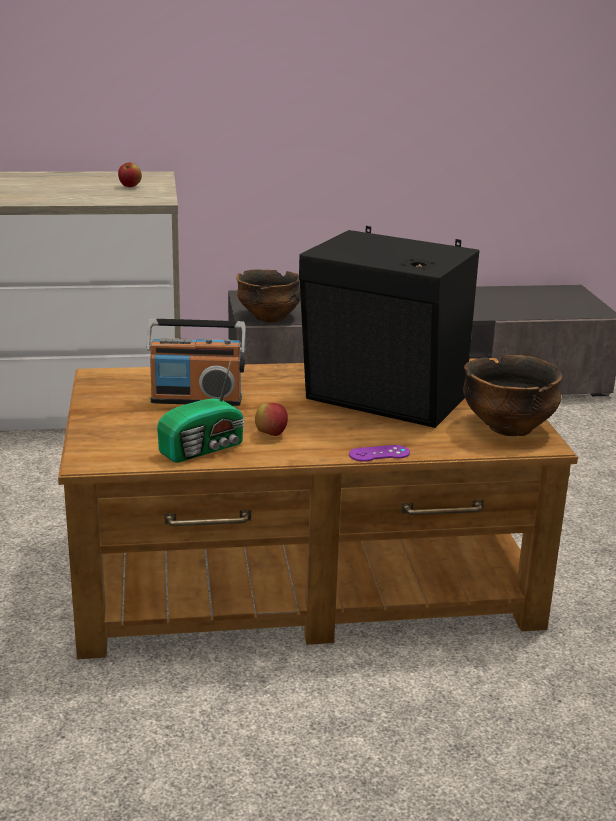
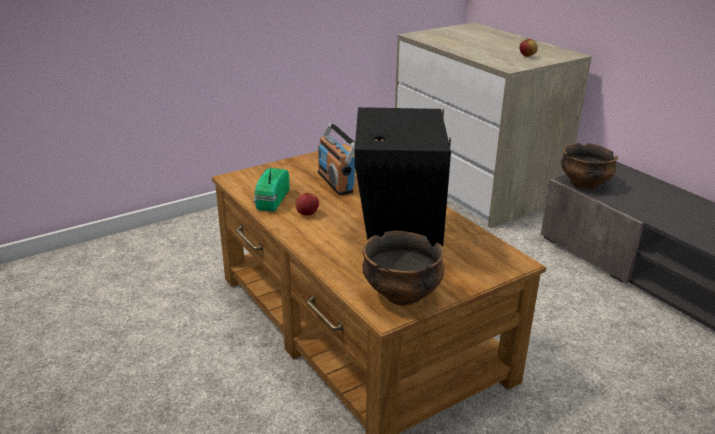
camera: 65 degrees right, 5 degrees up
radio [157,357,245,463] -> radio turned 75 degrees clockwise [253,167,289,212]
purple game controller [349,445,410,462] -> none

